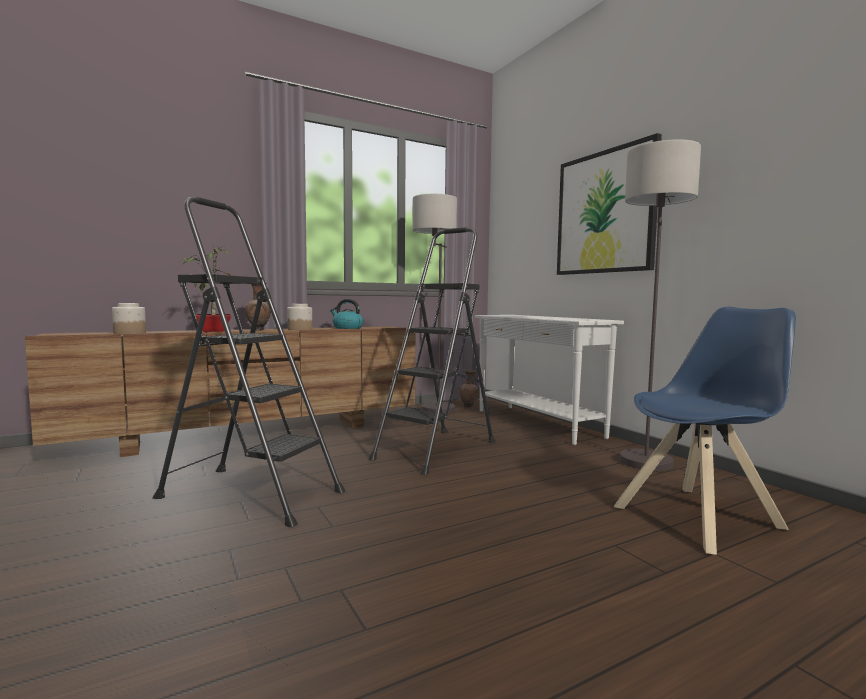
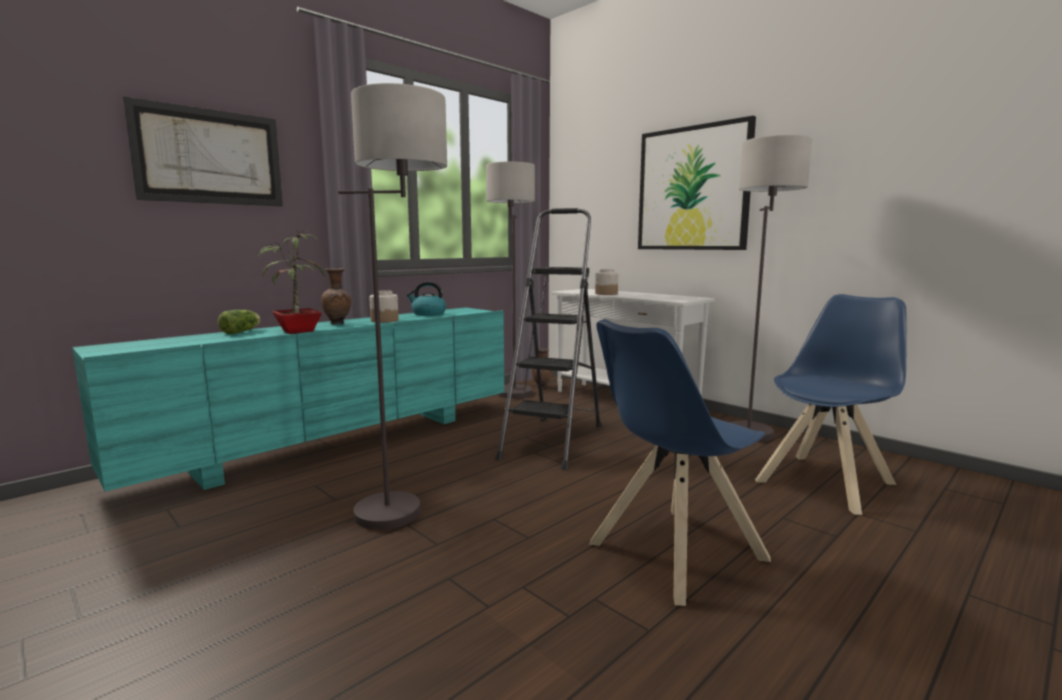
camera: 15 degrees left, 5 degrees up
brown cabinet [25,326,416,457] -> turquoise cabinet [72,307,504,491]
jar [112,303,146,335] -> jar moved to [595,269,618,295]
step ladder [153,197,345,527] -> grey floor lamp [338,83,447,530]
none -> picture [123,96,283,206]
none -> lettuce [218,310,261,334]
none -> blue chair [589,319,771,606]

